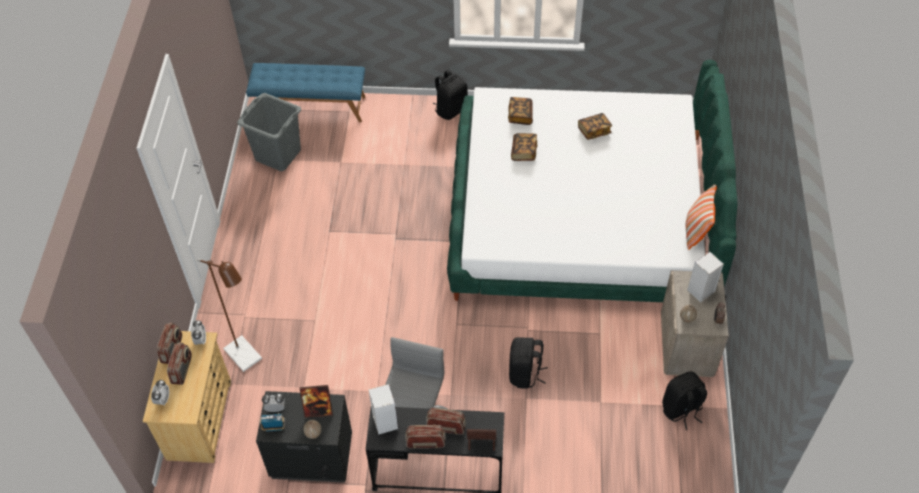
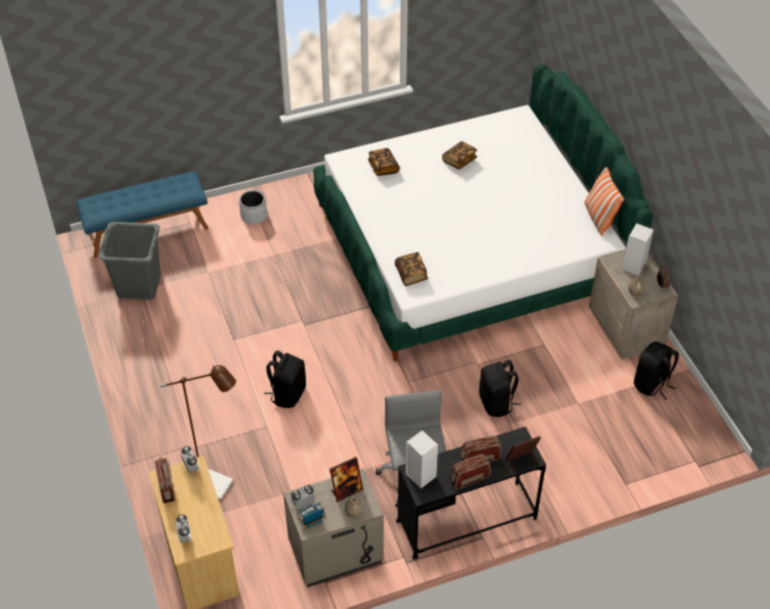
camera: 25 degrees left, 5 degrees down
radio [167,343,192,385] -> none
black nightstand [256,391,352,483] -> beige nightstand [283,468,384,588]
black backpack [433,69,468,120] -> black backpack moved to [264,350,306,408]
book [511,133,537,161] -> book moved to [395,252,428,286]
none -> grey planter [239,190,267,224]

